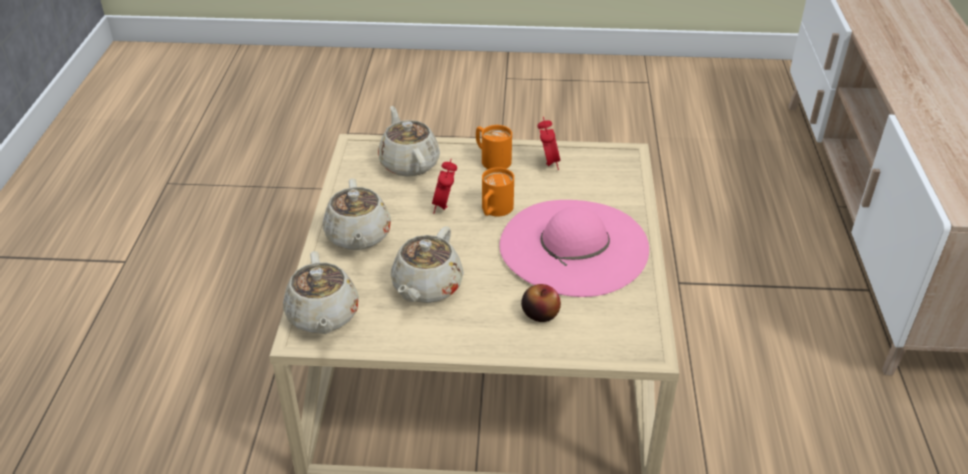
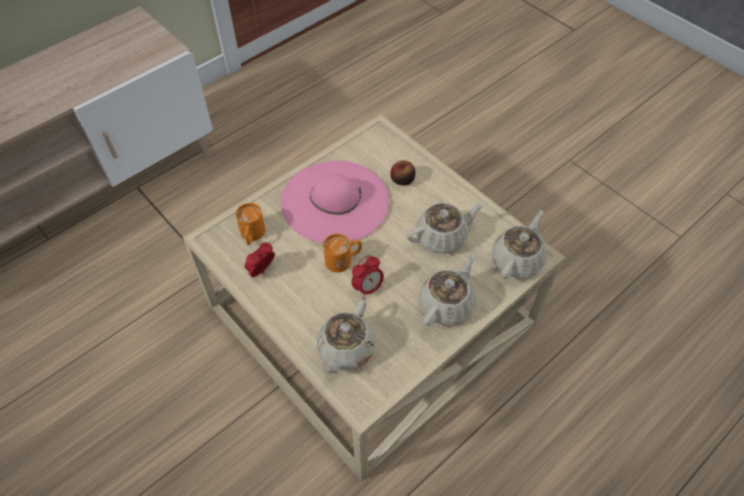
camera: 135 degrees left, 15 degrees up
orange mug [476,125,512,169] -> orange mug moved to [236,203,265,245]

